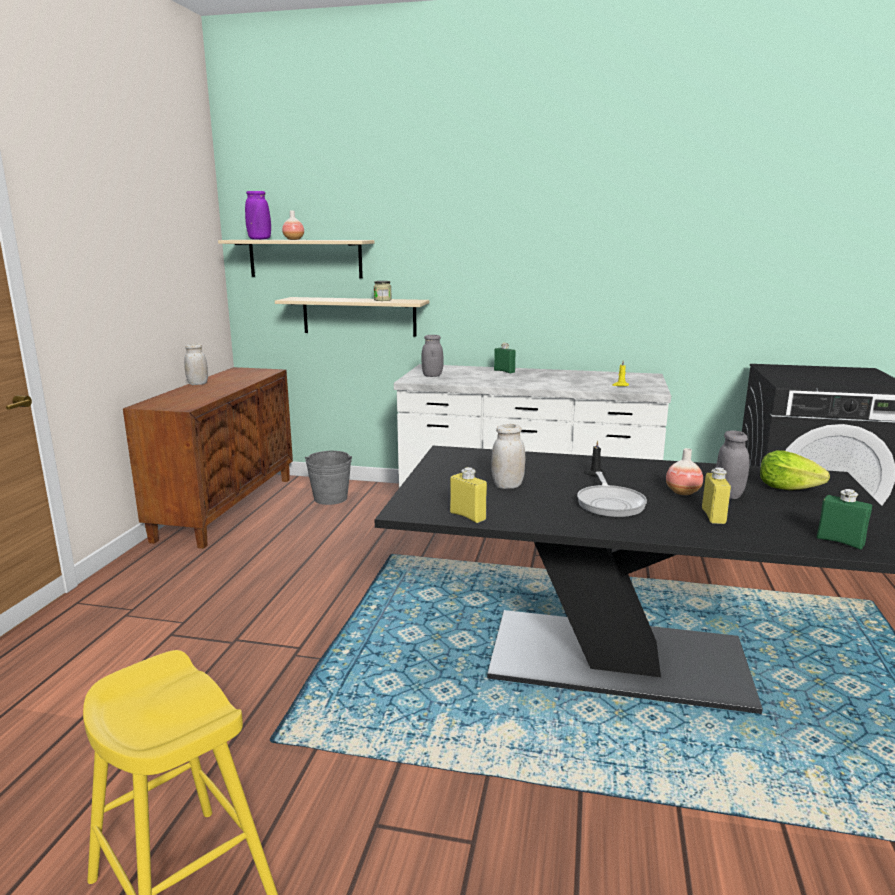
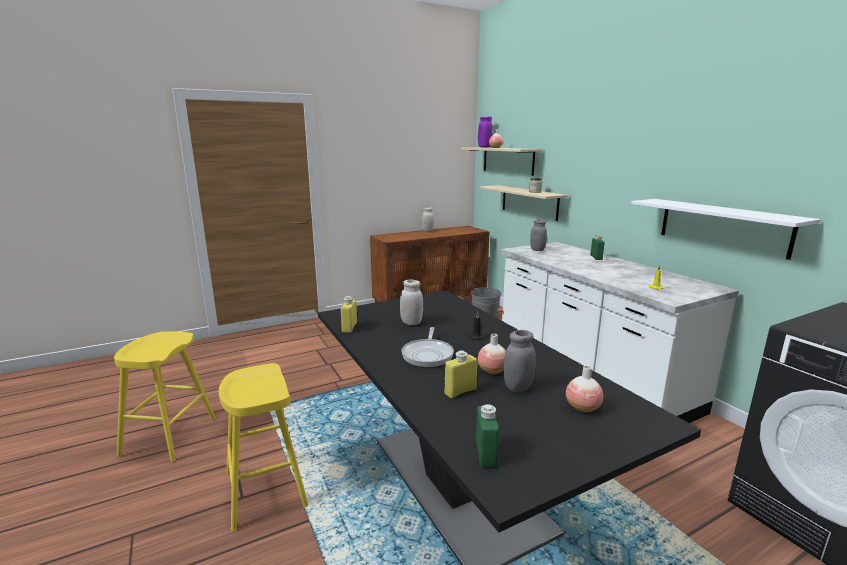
camera: 50 degrees right, 0 degrees up
frying pan [577,471,647,517] -> frying pan turned 45 degrees counterclockwise [401,327,454,367]
lettuce [760,450,830,490] -> vase [566,365,603,412]
none -> yellow stool [219,363,308,531]
none -> white shelf [631,199,821,260]

